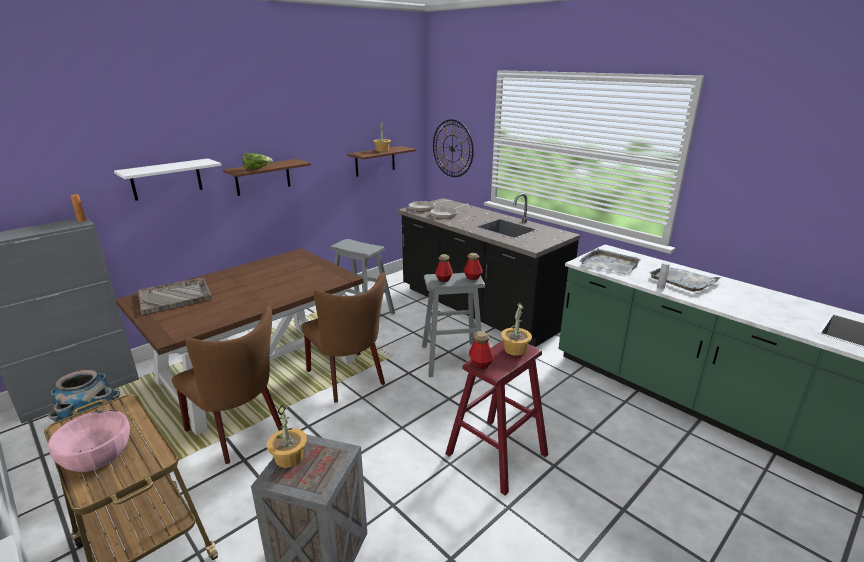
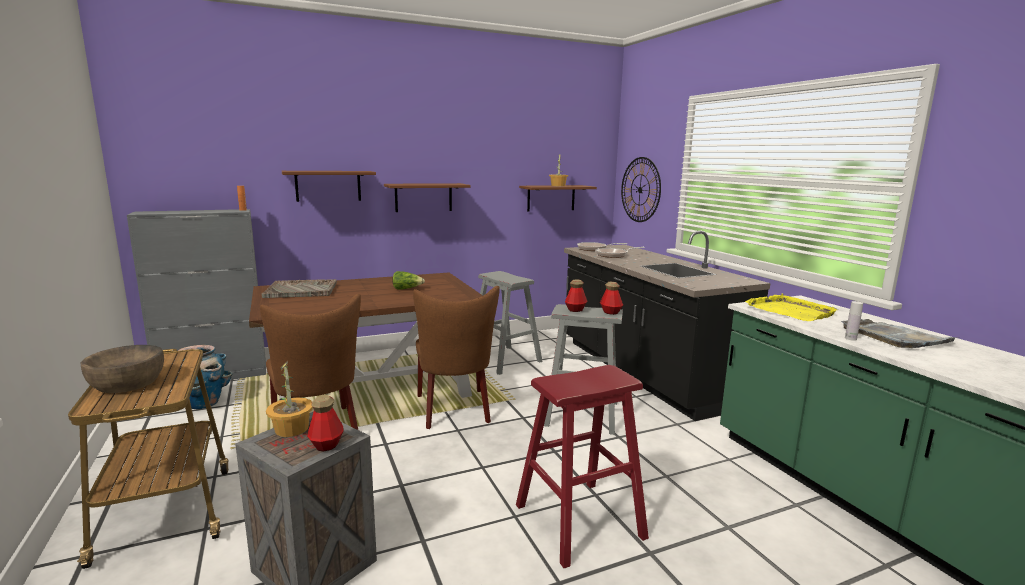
camera: 20 degrees right, 10 degrees down
pink bowl [48,410,130,472] -> brown bowl [81,345,164,393]
white shelf [114,158,222,201] -> brown shelf [282,171,376,202]
lettuce [243,153,273,170] -> lettuce moved to [392,271,425,290]
bottle [469,331,494,369] -> bottle moved to [308,395,344,451]
potted plant [501,303,532,356] -> none
grey tray [579,248,640,275] -> yellow tray [745,294,838,321]

